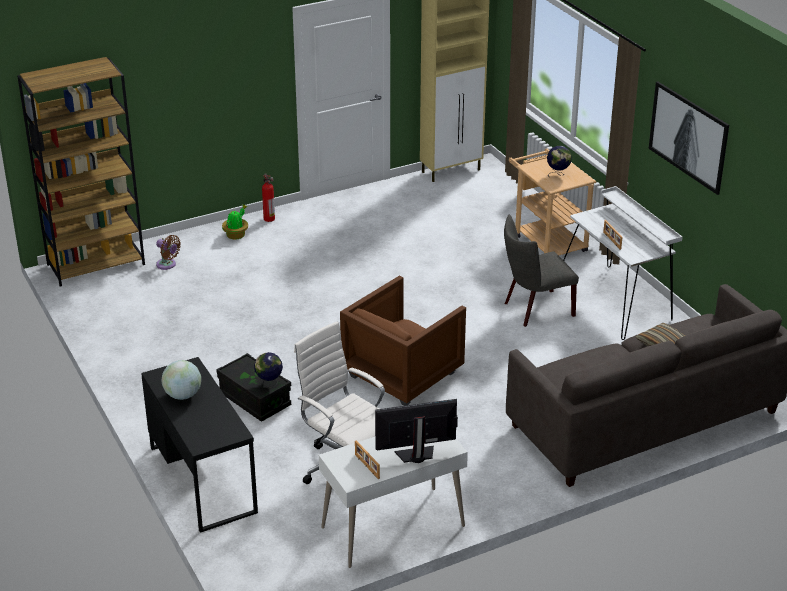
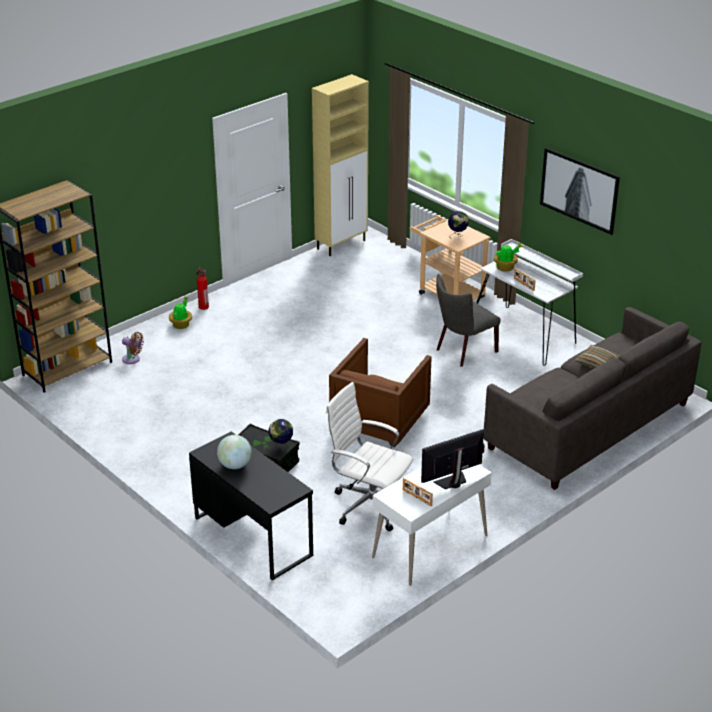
camera: 15 degrees left, 0 degrees up
none -> potted plant [494,243,523,272]

